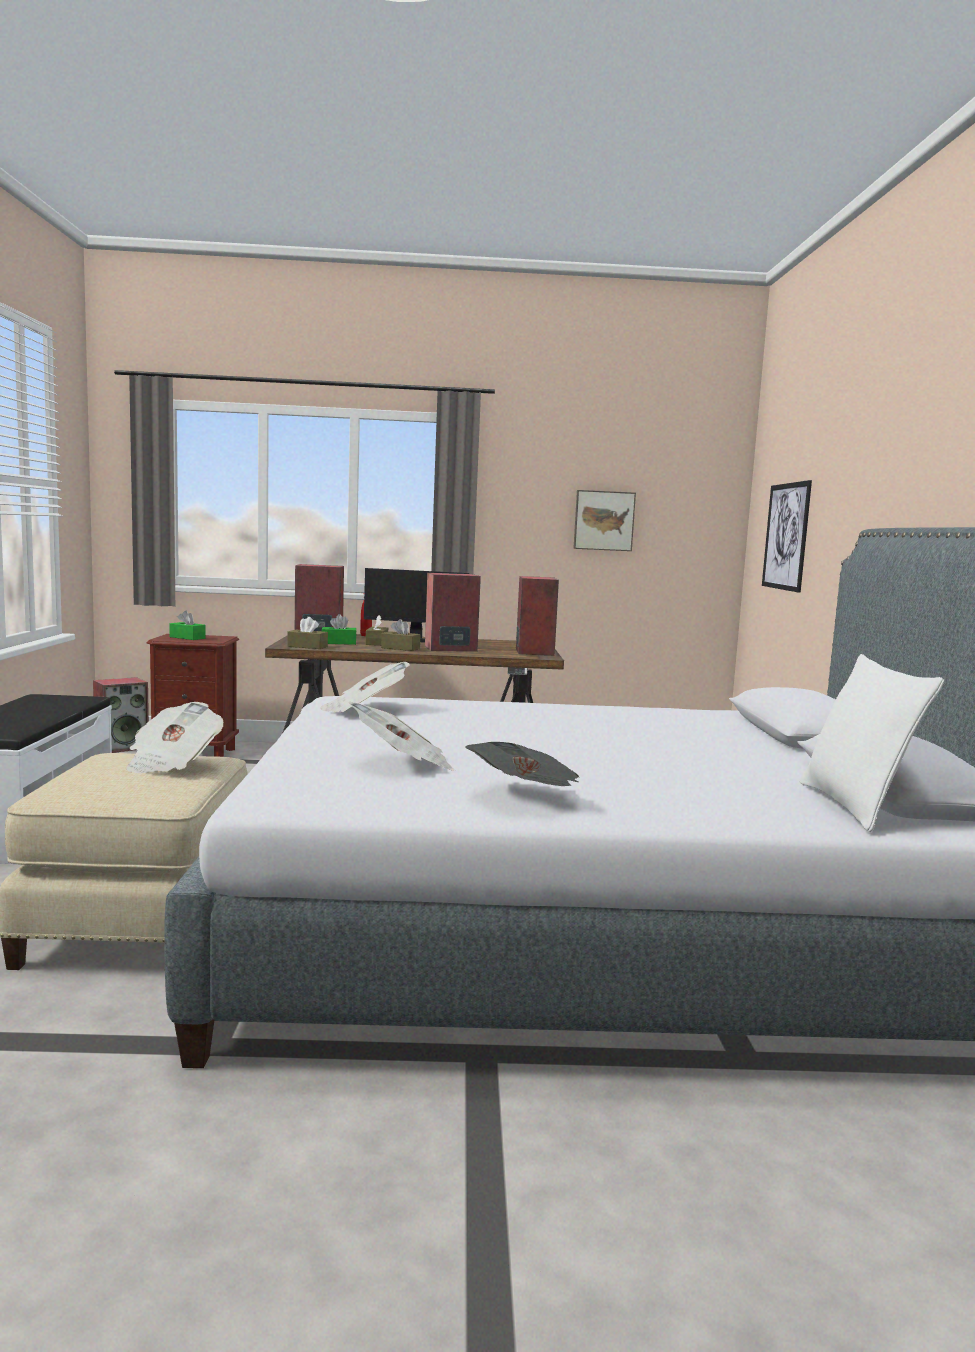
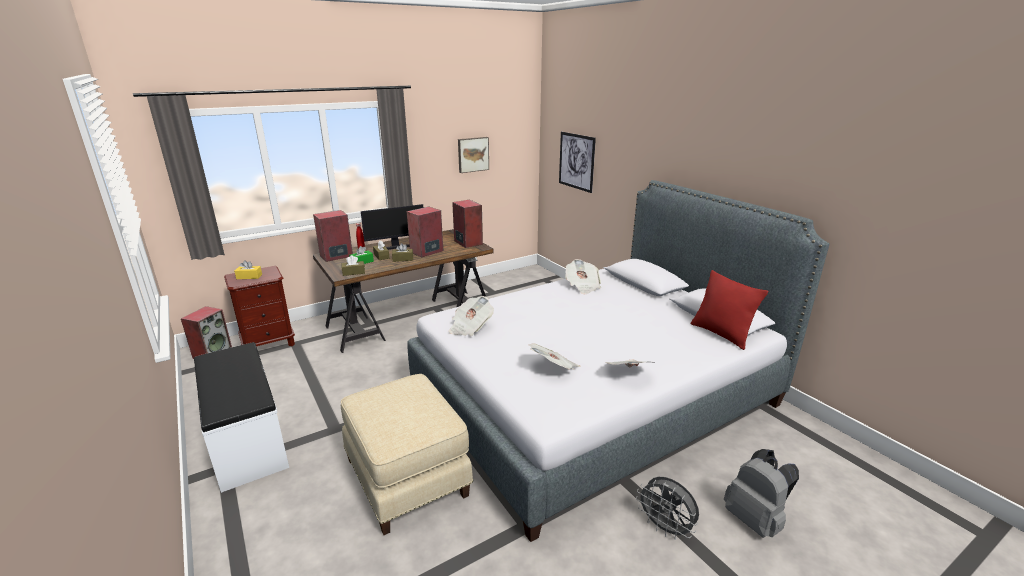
camera: 30 degrees left, 15 degrees up
newspaper [126,702,224,773] -> newspaper moved to [565,259,601,294]
green tissue box [169,611,206,640] -> yellow tissue box [234,260,262,279]
white pillow [800,654,944,832] -> red pillow [691,270,768,350]
none -> grey fan [636,477,699,540]
none -> grey backpack [724,449,799,538]

